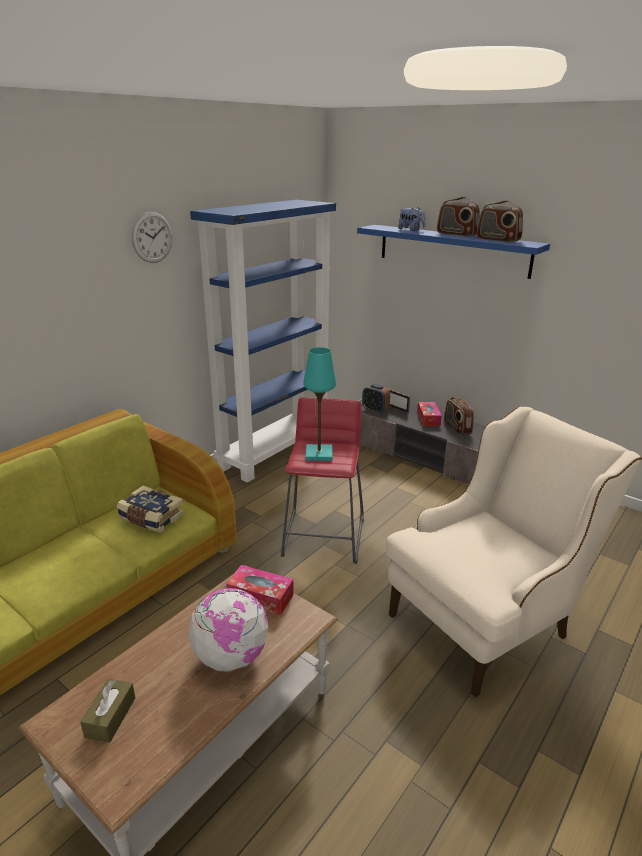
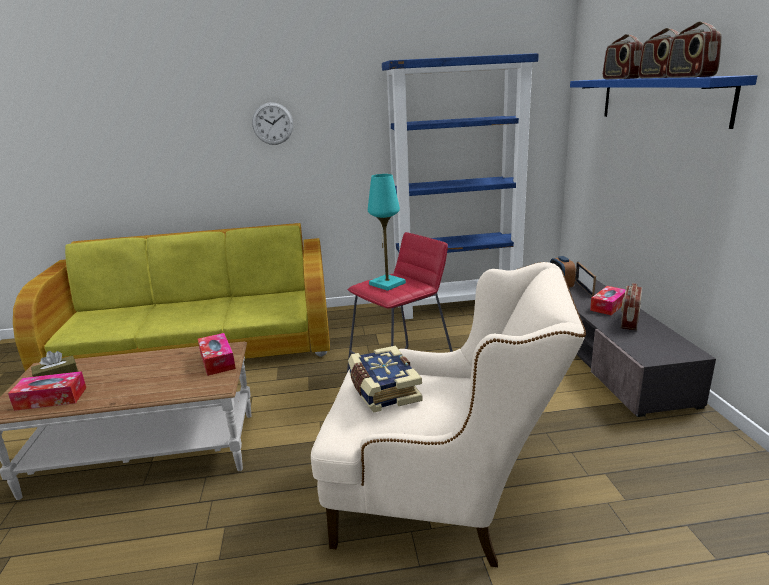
camera: 45 degrees right, 5 degrees down
book [116,486,185,533] -> book moved to [348,346,423,412]
wall clock [131,212,172,263] -> wall clock moved to [252,102,293,145]
globe [188,588,268,672] -> none
plush toy [398,207,426,231] -> radio [603,34,643,79]
none -> tissue box [8,371,86,411]

